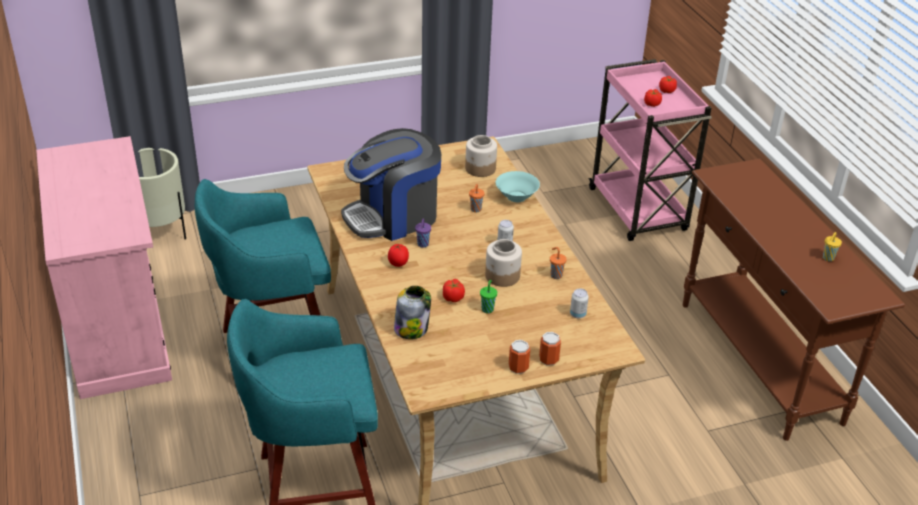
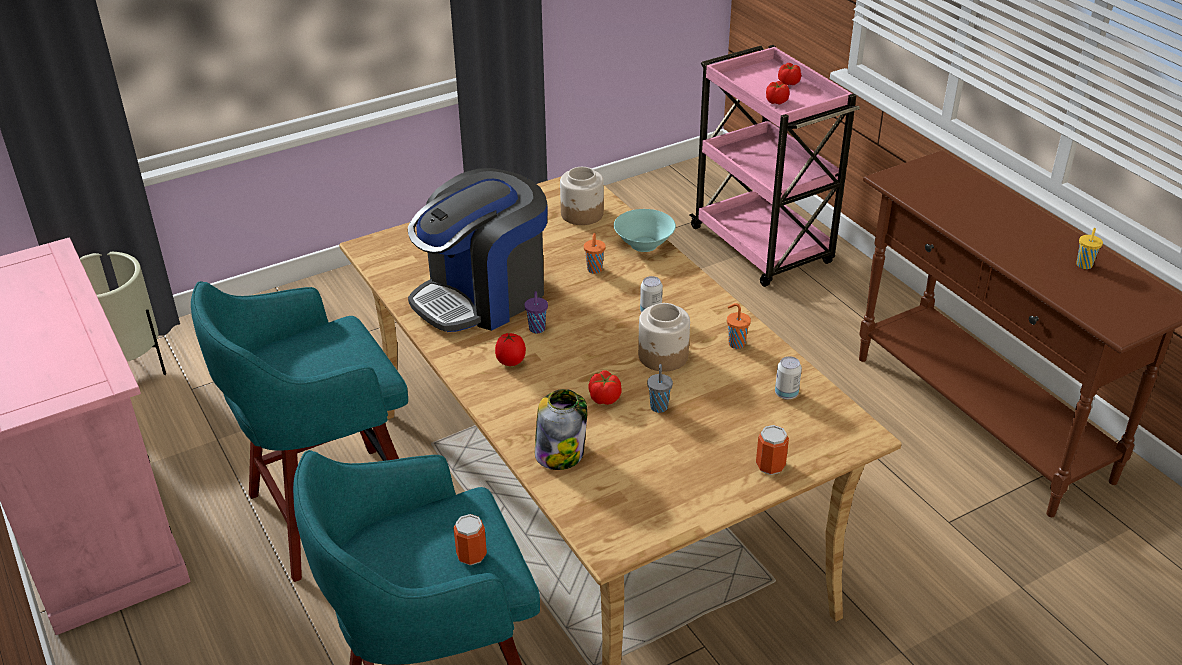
camera: 10 degrees left, 0 degrees up
green cup [480,280,497,313] -> grey cup [647,364,673,413]
can [509,340,530,374] -> can moved to [453,514,487,565]

